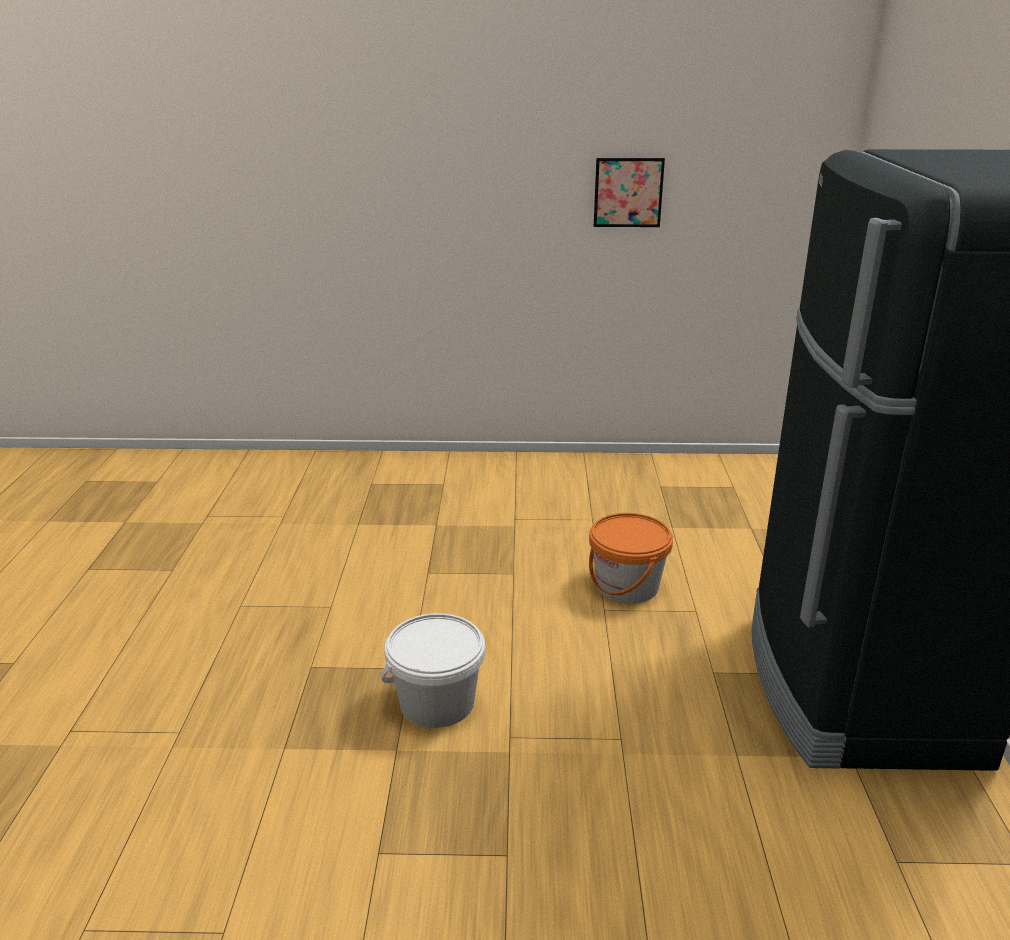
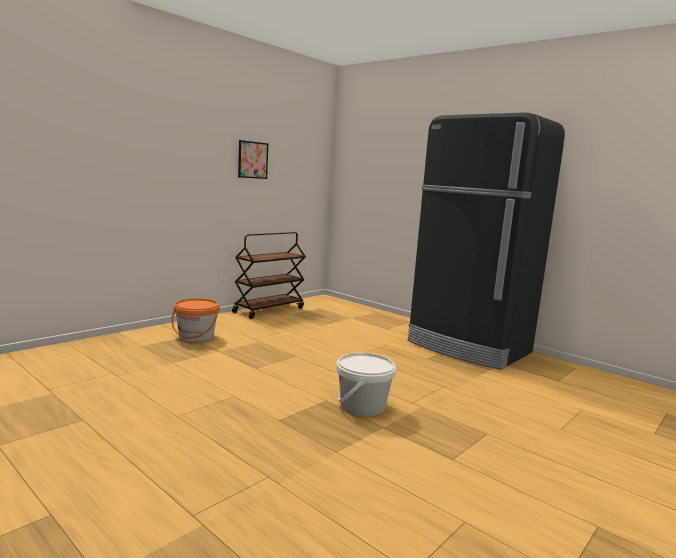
camera: 50 degrees left, 15 degrees down
orange bucket [589,513,673,604] -> orange bucket moved to [171,298,220,342]
none -> brown cart [232,232,306,319]

